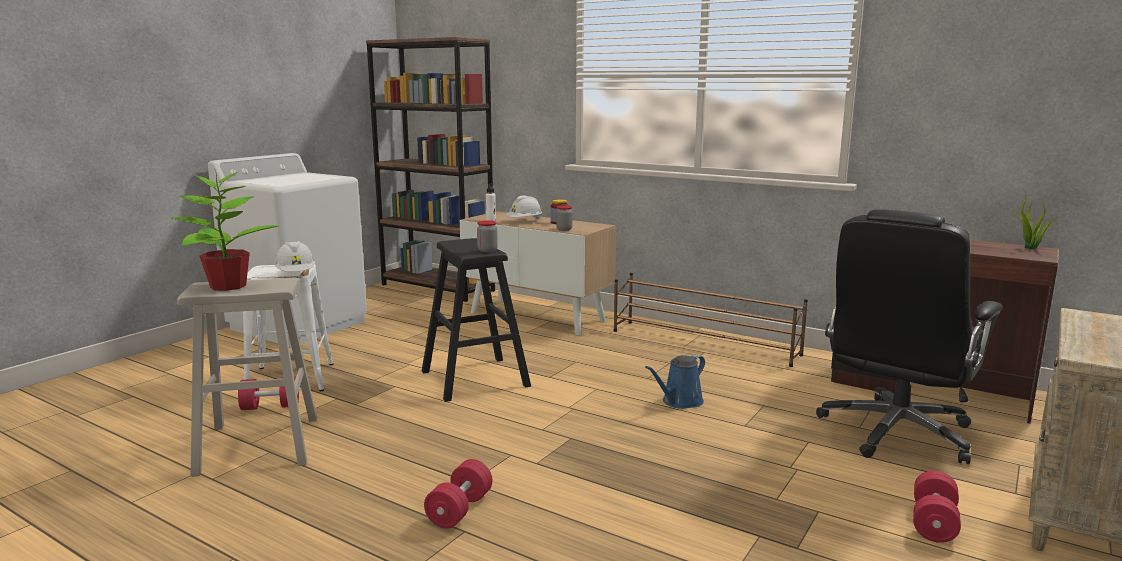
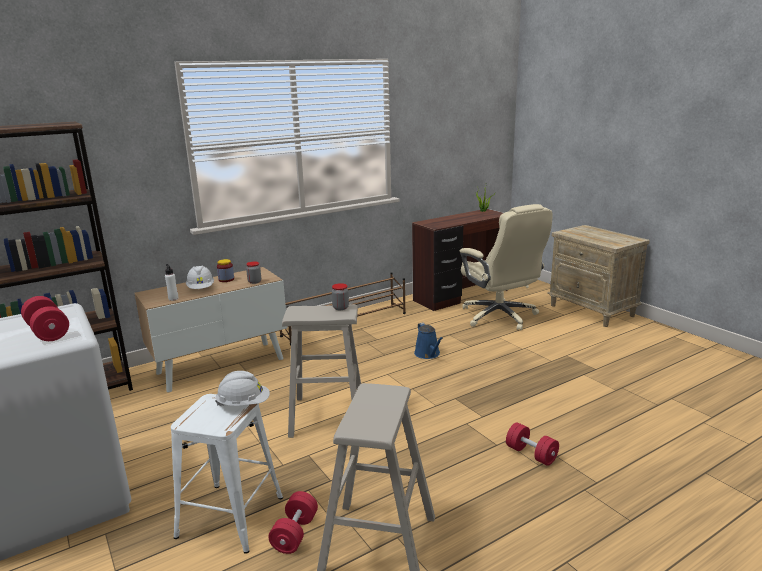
camera: 65 degrees left, 5 degrees up
potted plant [170,170,279,291] -> none
black stool [422,238,531,402] -> beige stool [282,304,361,438]
black office chair [816,209,1003,464] -> beige office chair [460,204,553,330]
red dumbbell [913,470,961,543] -> red dumbbell moved to [21,296,69,341]

